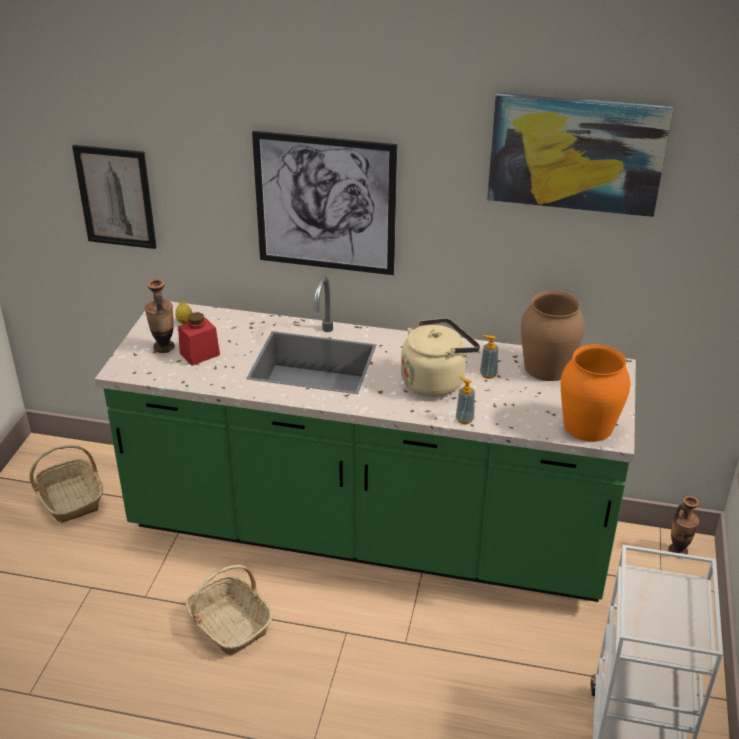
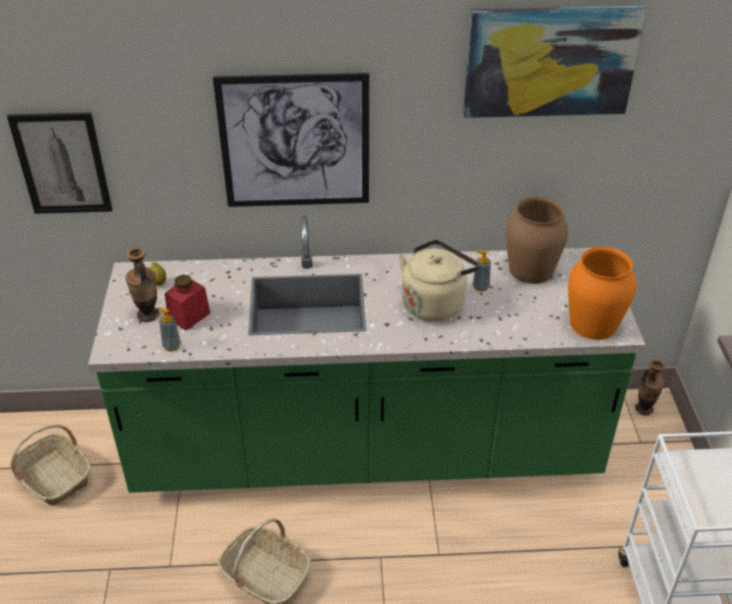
camera: 15 degrees left, 5 degrees up
soap dispenser [456,377,475,424] -> soap dispenser moved to [157,307,181,352]

